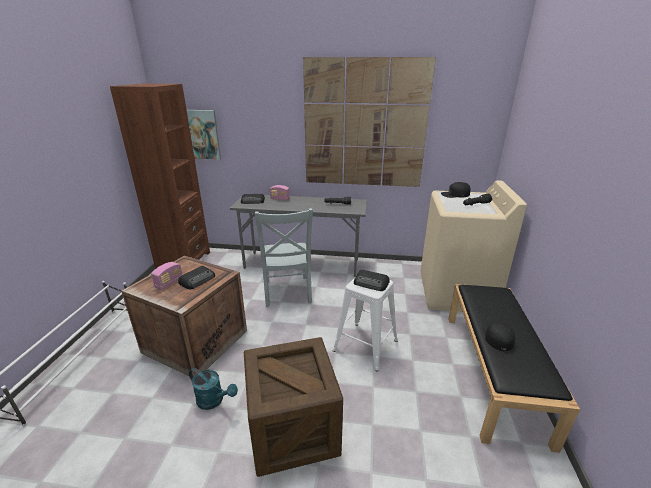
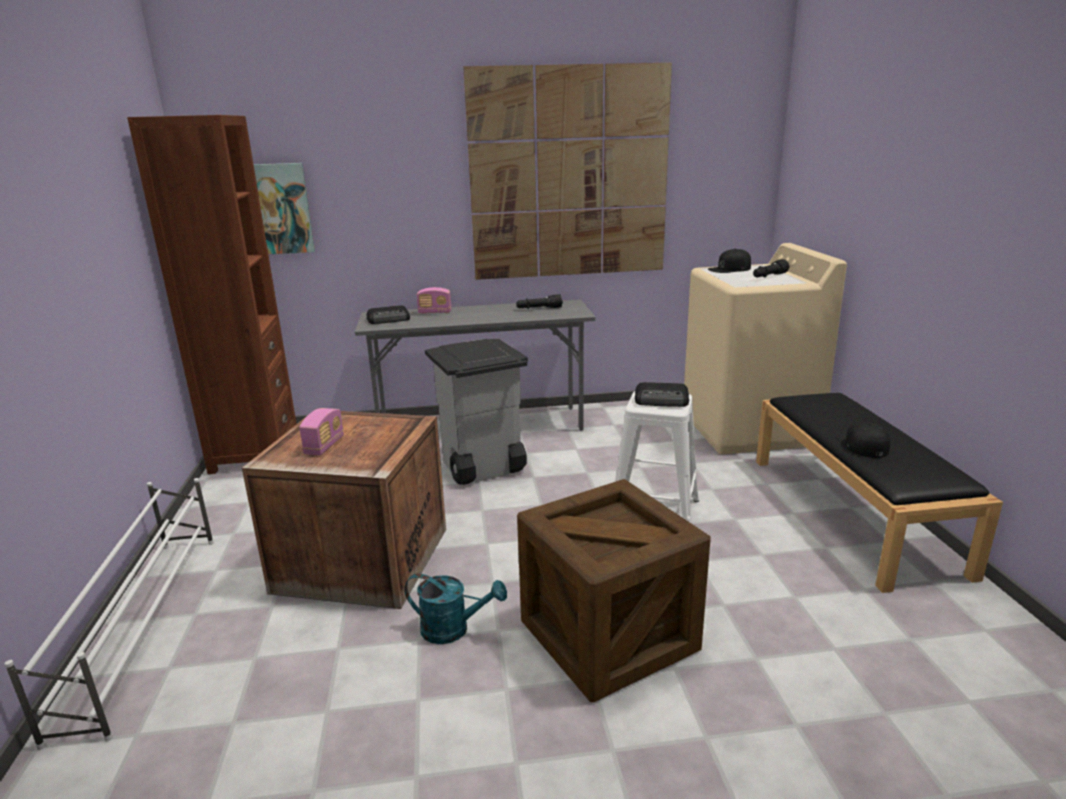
camera: 15 degrees left, 5 degrees down
radio [178,266,215,289] -> none
grey chair [254,208,313,307] -> grey trash can [425,339,528,485]

